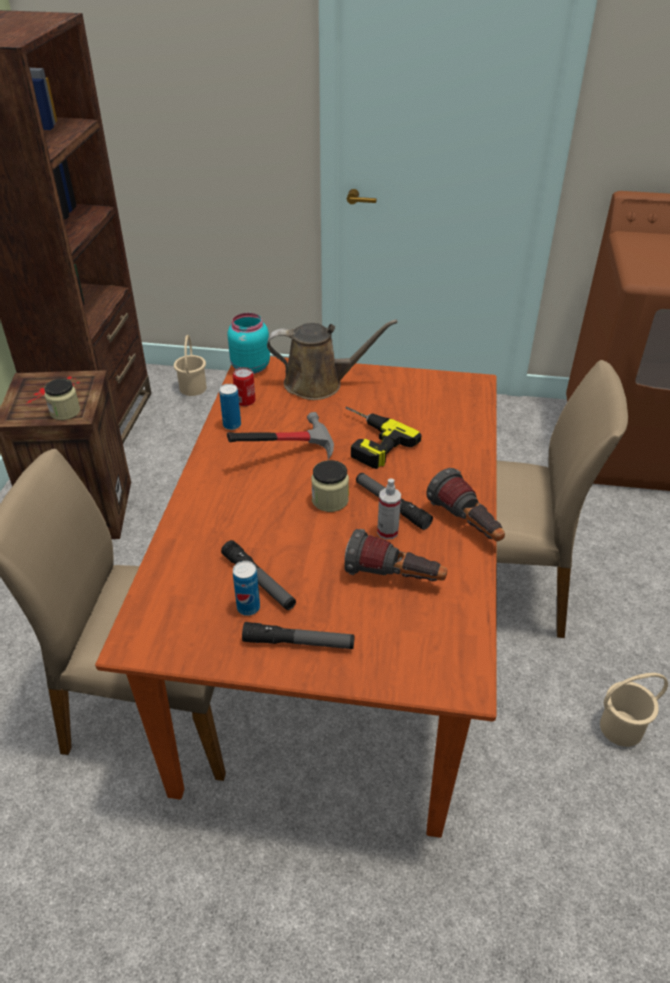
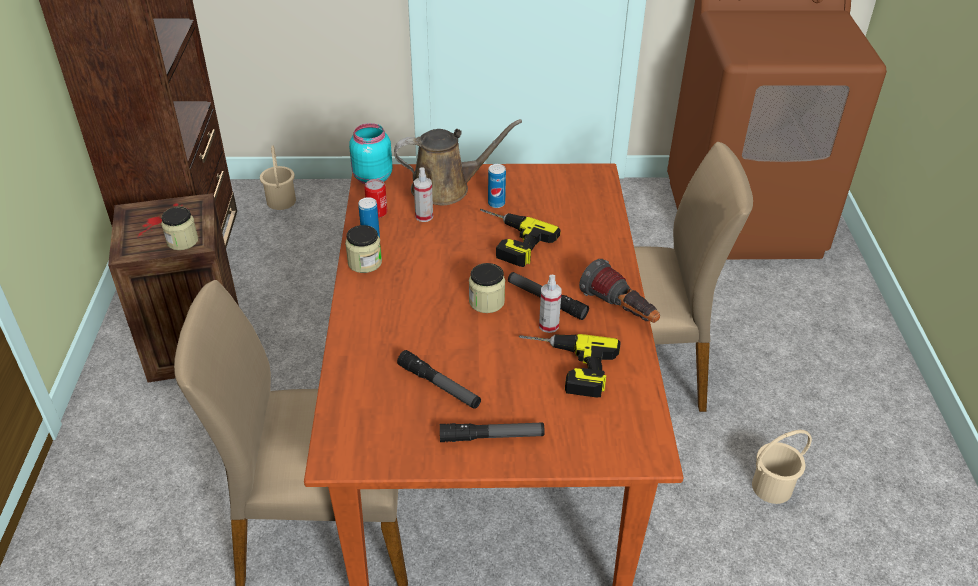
camera: 10 degrees left, 0 degrees up
hammer [227,412,334,460] -> none
can [233,561,260,616] -> can moved to [488,164,506,208]
flashlight [344,529,447,581] -> power drill [519,334,621,397]
none -> jar [345,225,382,273]
none -> spray bottle [413,167,433,222]

